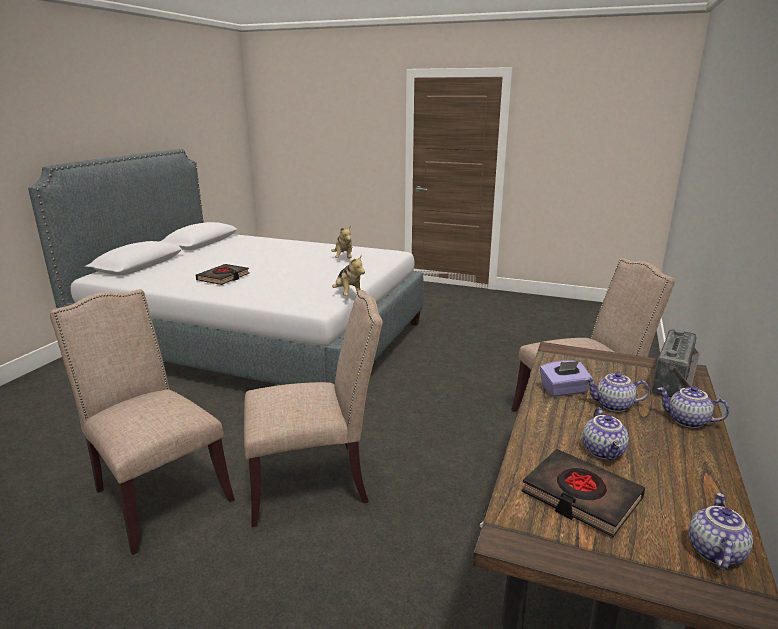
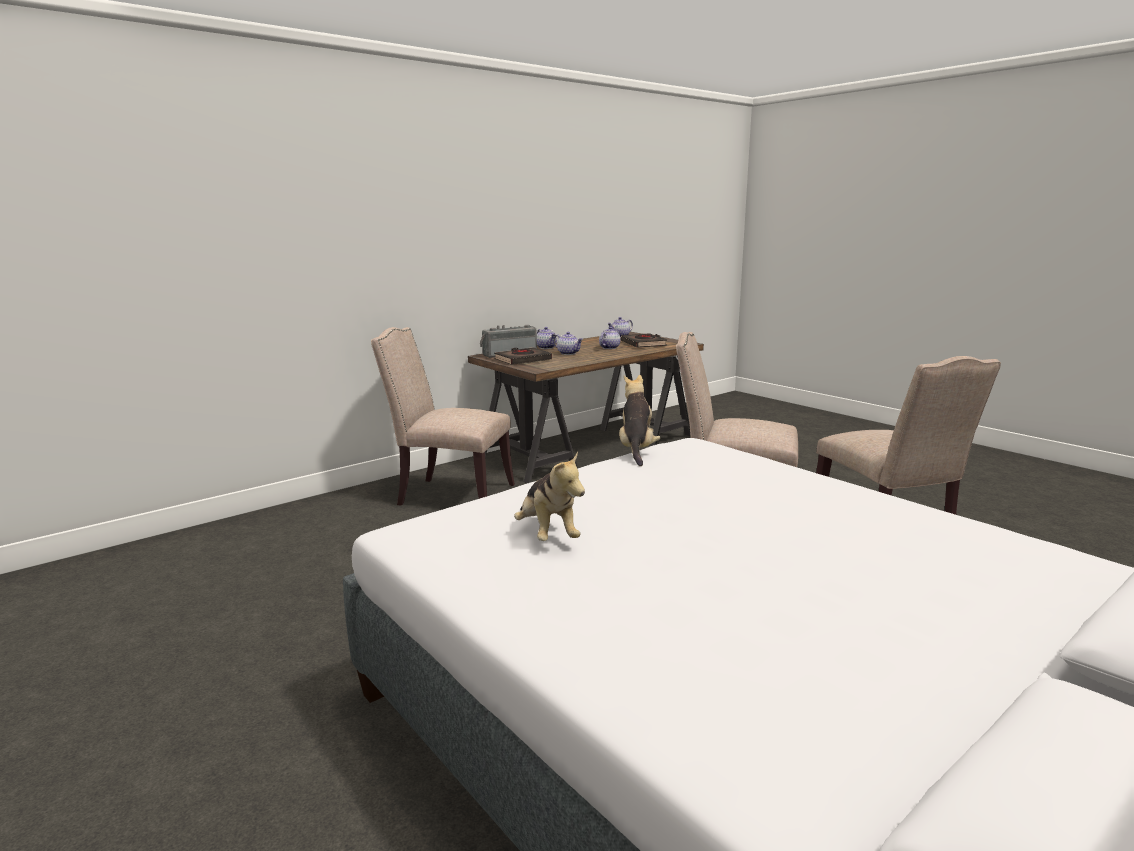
camera: 150 degrees left, 5 degrees down
black book [196,264,249,285] -> black book moved to [494,347,552,365]
plush toy [331,225,352,258] -> plush toy turned 135 degrees clockwise [514,452,585,541]
purple tissue box [540,360,593,397] -> none

